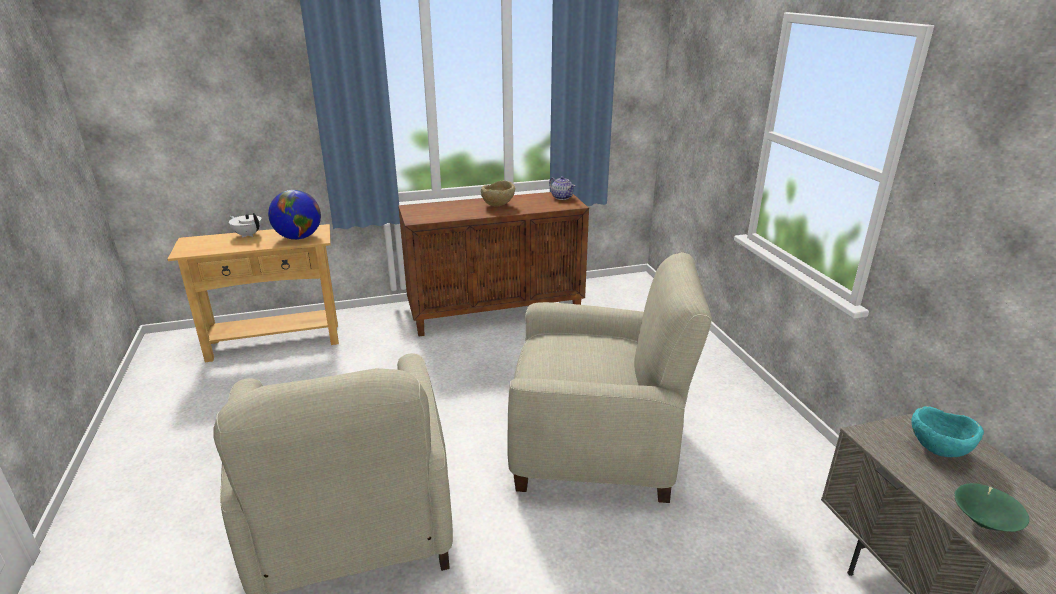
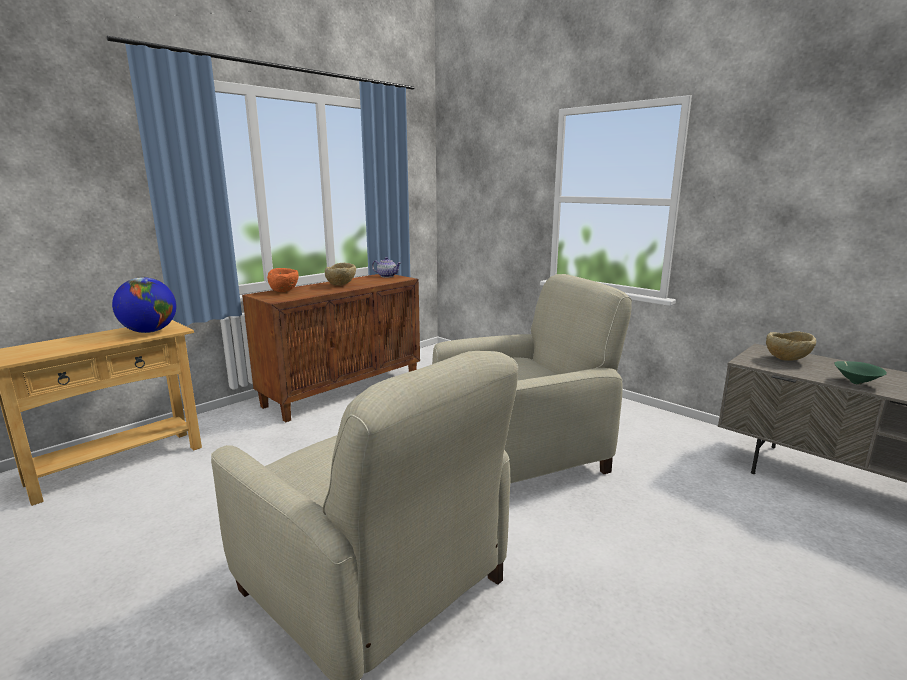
camera: 30 degrees left, 10 degrees down
white teapot [229,213,262,238] -> none
turquoise bowl [911,406,984,457] -> beige bowl [766,332,816,361]
none -> orange bowl [267,268,299,292]

